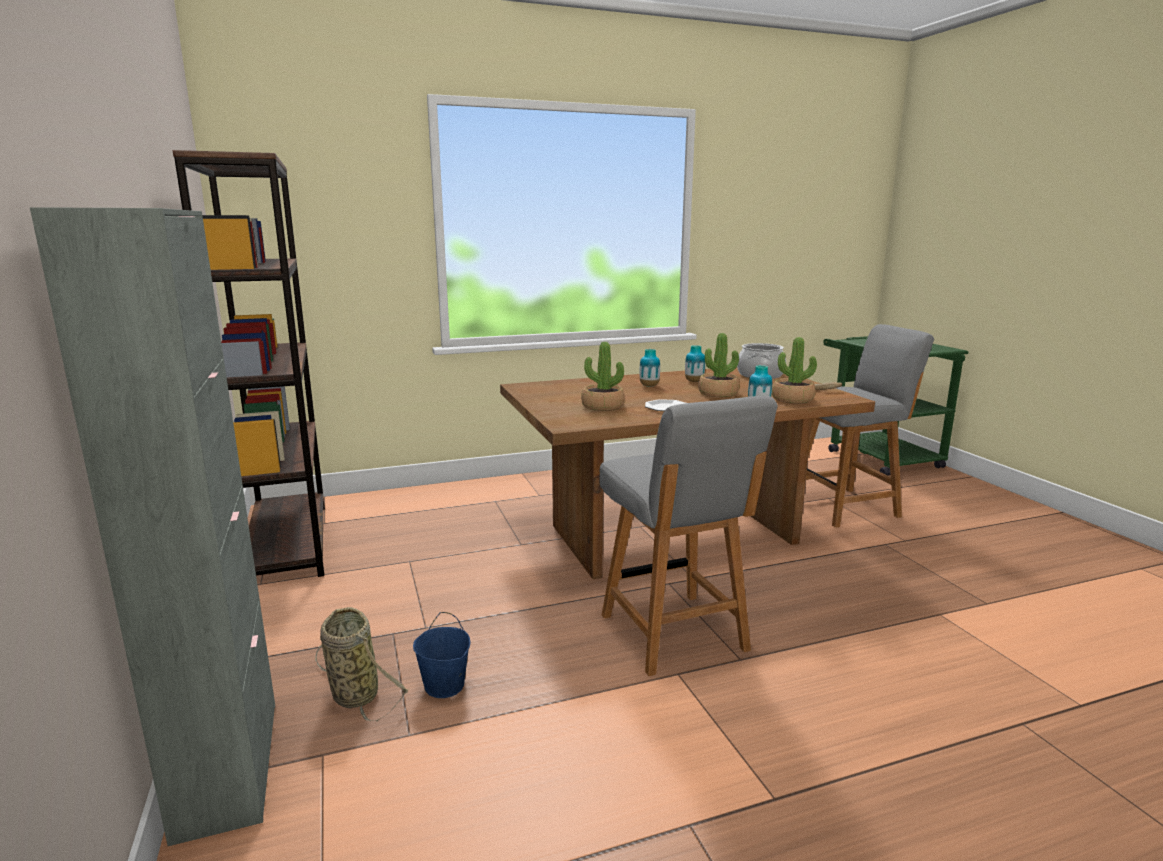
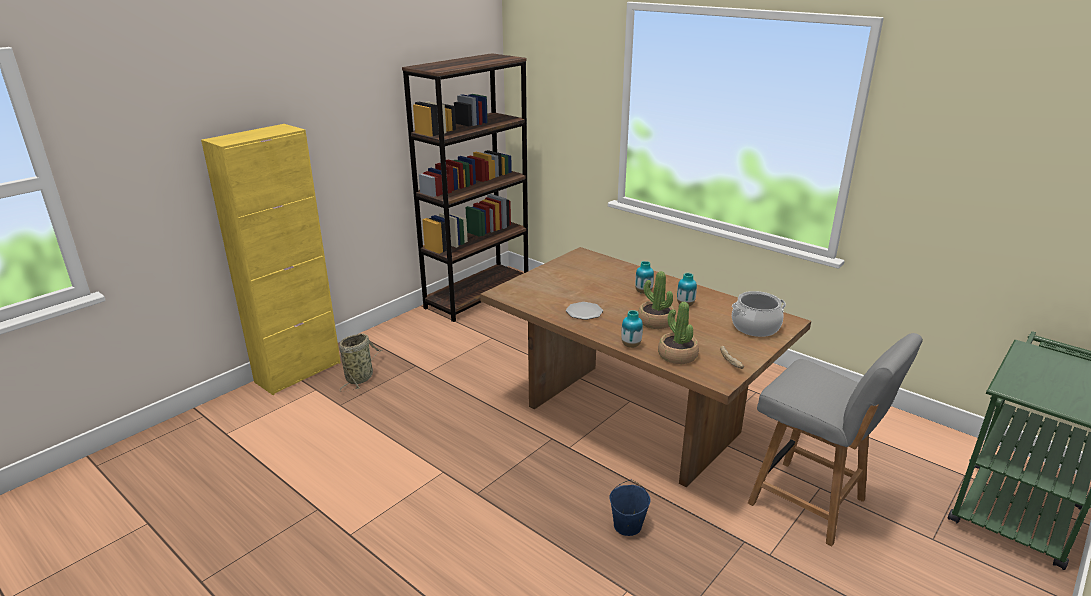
camera: 60 degrees right, 10 degrees up
grey cabinet [30,207,275,846] -> yellow cabinet [201,124,341,395]
blue bucket [413,612,470,698] -> blue bucket moved to [609,480,651,536]
potted plant [581,342,625,411] -> none
grey chair [599,396,778,676] -> none

